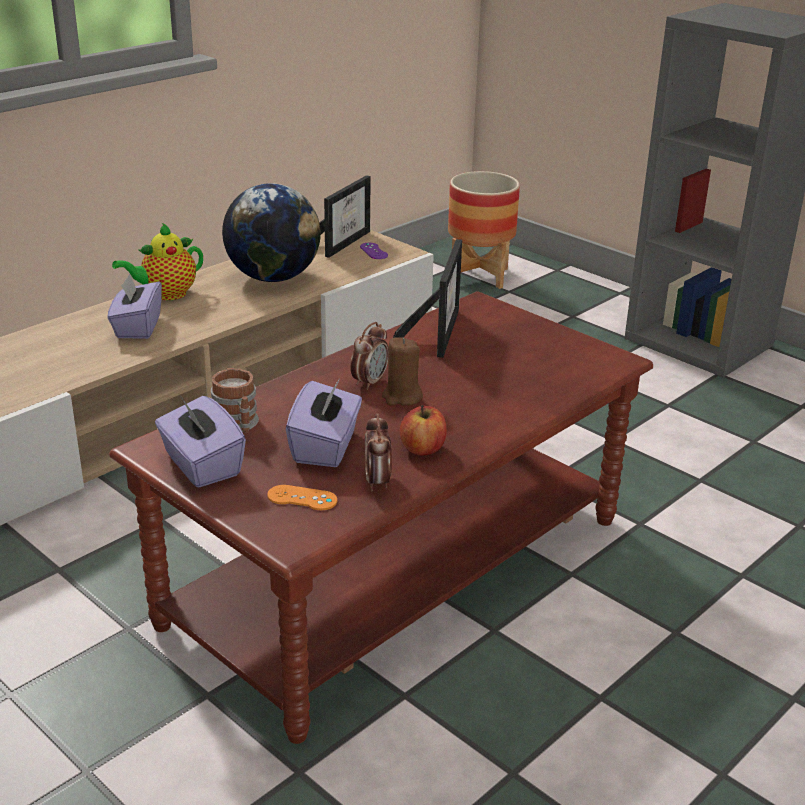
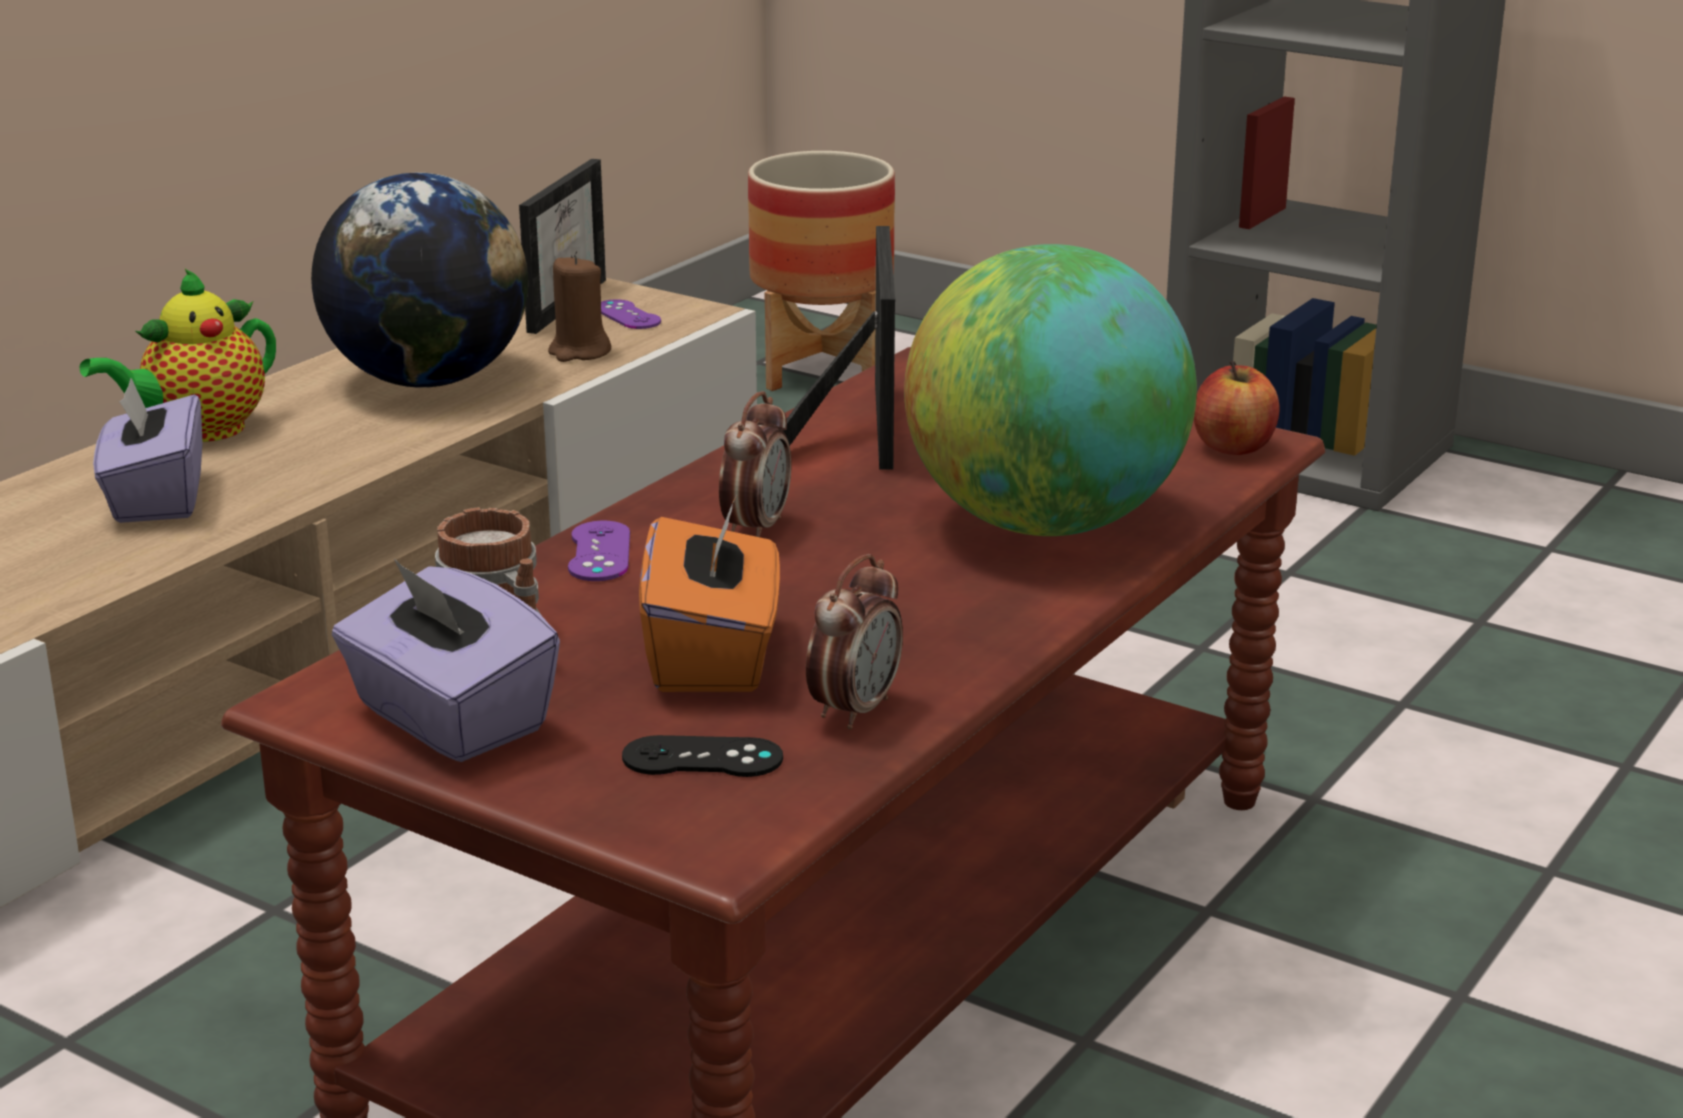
camera: 10 degrees left, 5 degrees down
orange game controller [267,485,337,510] -> black game controller [622,735,783,777]
purple tissue box [286,377,362,467] -> orange tissue box [639,496,780,692]
alarm clock [365,413,392,491] -> alarm clock turned 135 degrees counterclockwise [806,554,903,730]
brown candle [382,337,423,406] -> brown candle moved to [548,255,611,362]
apple [400,405,447,456] -> apple moved to [1194,361,1279,455]
none -> purple game controller [568,521,630,581]
none -> globe [904,244,1197,536]

